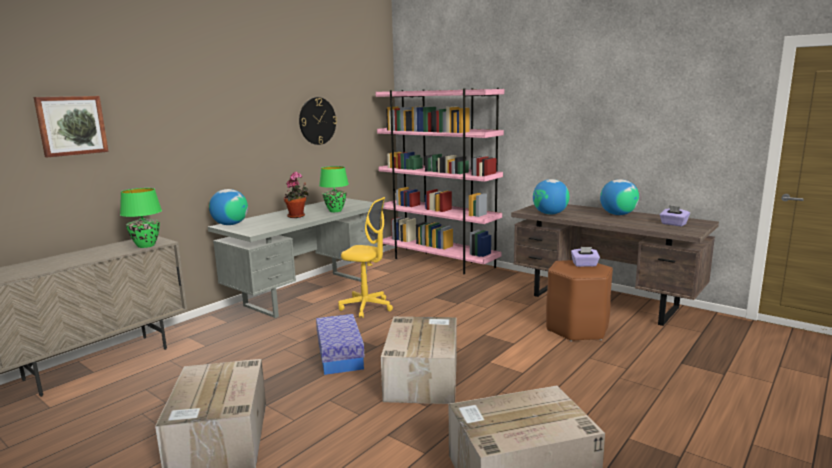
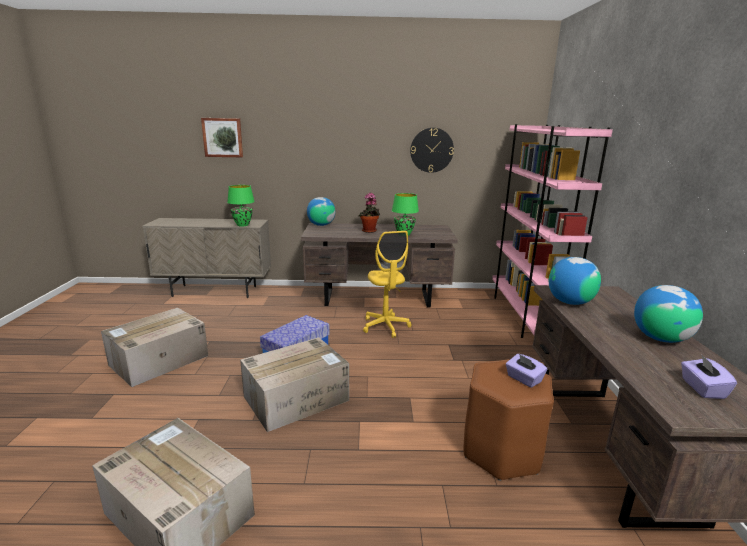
camera: 50 degrees right, 5 degrees up
grey desk [208,198,384,318] -> brown desk [301,223,458,308]

